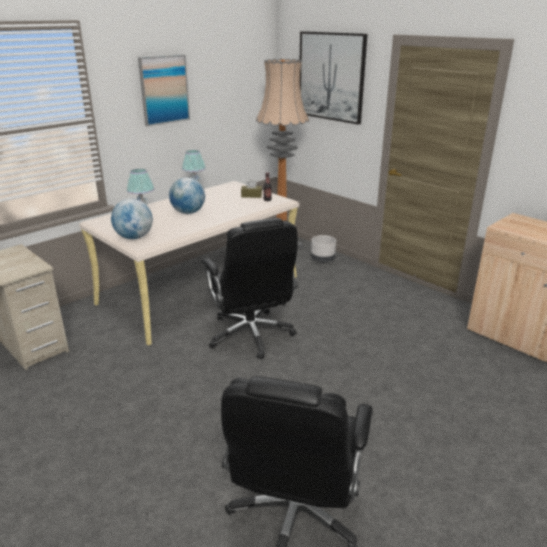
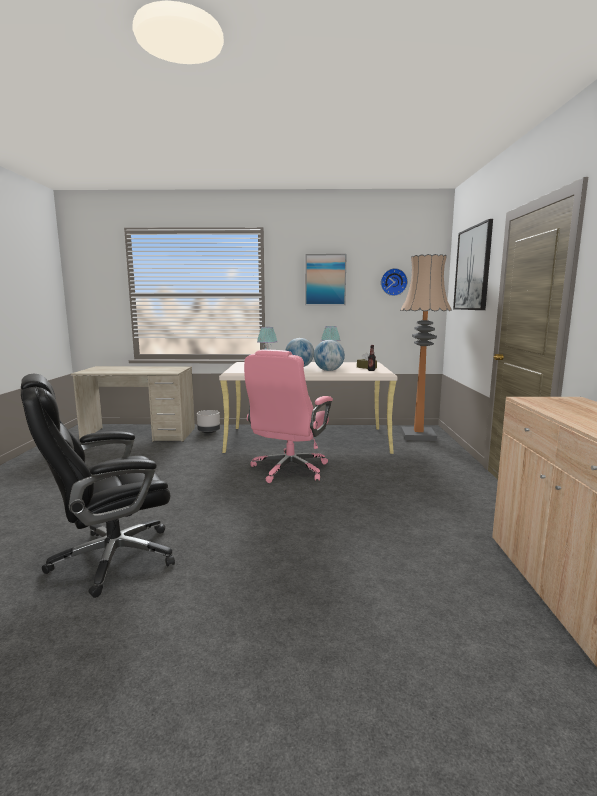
camera: 45 degrees right, 15 degrees down
globe [111,199,153,239] -> globe moved to [314,340,345,371]
black office chair [201,218,298,360] -> pink office chair [244,350,333,483]
grey planter [311,235,336,263] -> grey planter moved to [197,410,220,434]
none -> wall clock [381,268,408,296]

